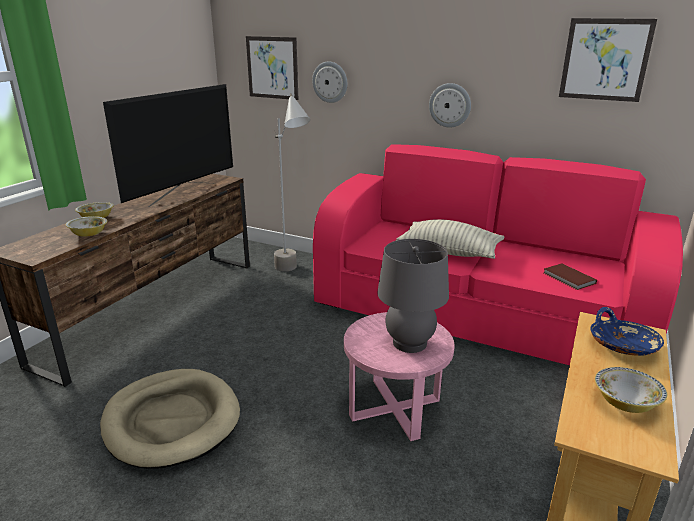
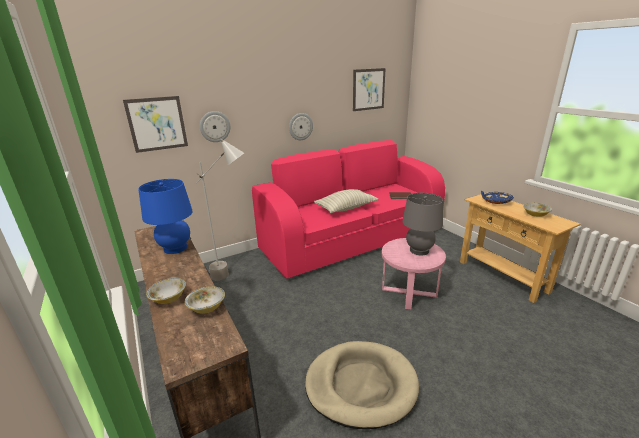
camera: 55 degrees left, 0 degrees up
television [103,84,233,207] -> blue table lamp [138,179,193,254]

